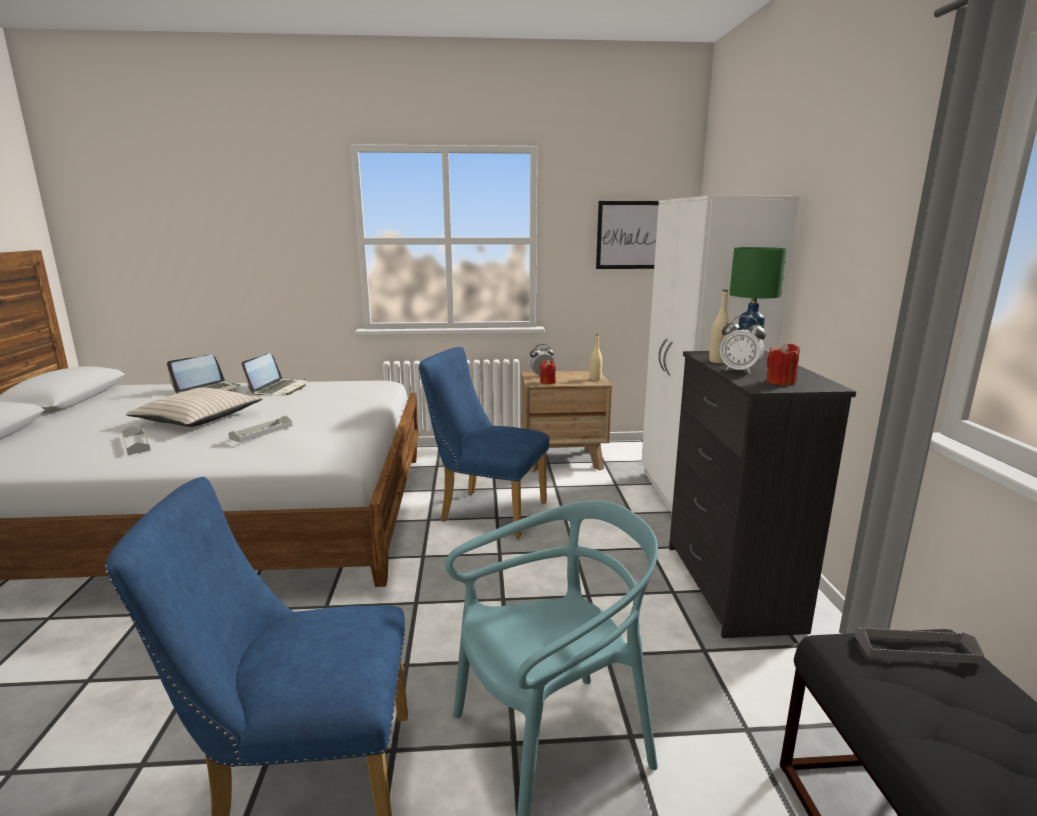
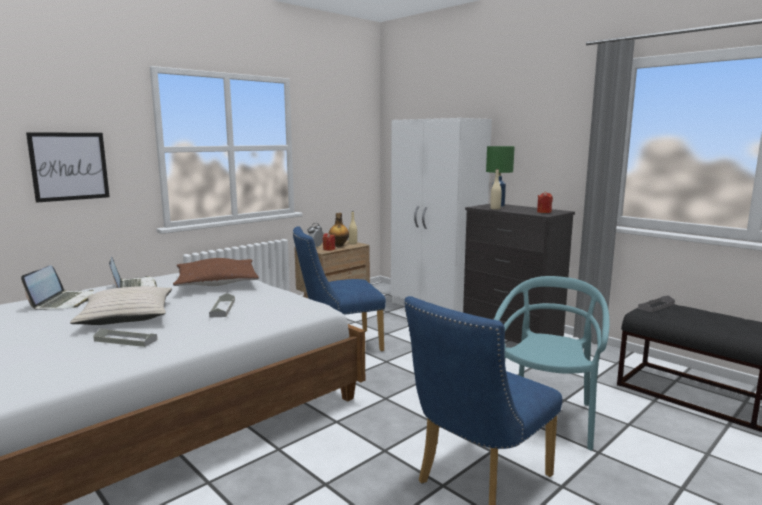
camera: 40 degrees left, 5 degrees down
picture [596,201,659,269] -> picture moved to [26,132,110,203]
alarm clock [720,316,766,374] -> none
none -> brown pillow [173,258,259,286]
none -> bottle [329,213,349,247]

